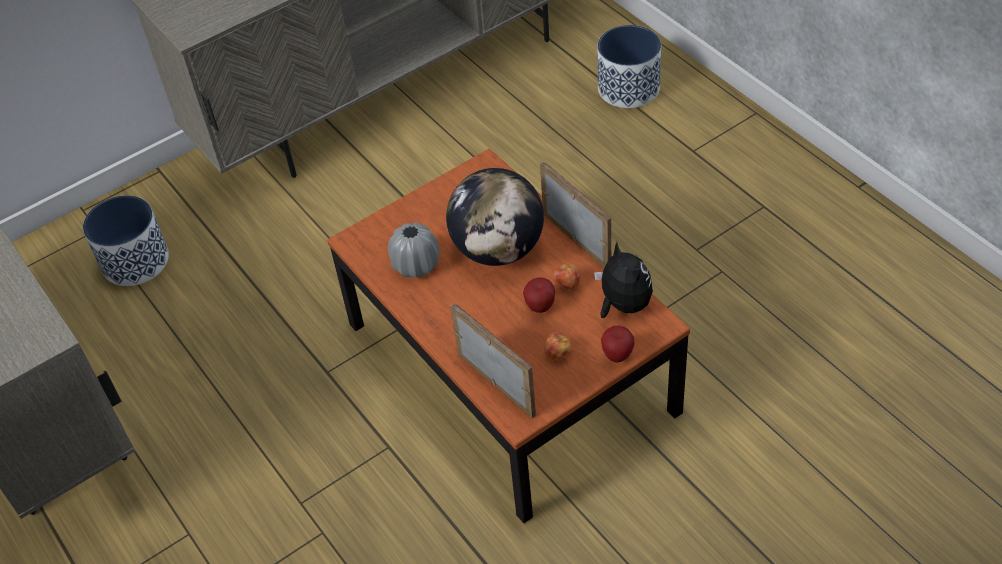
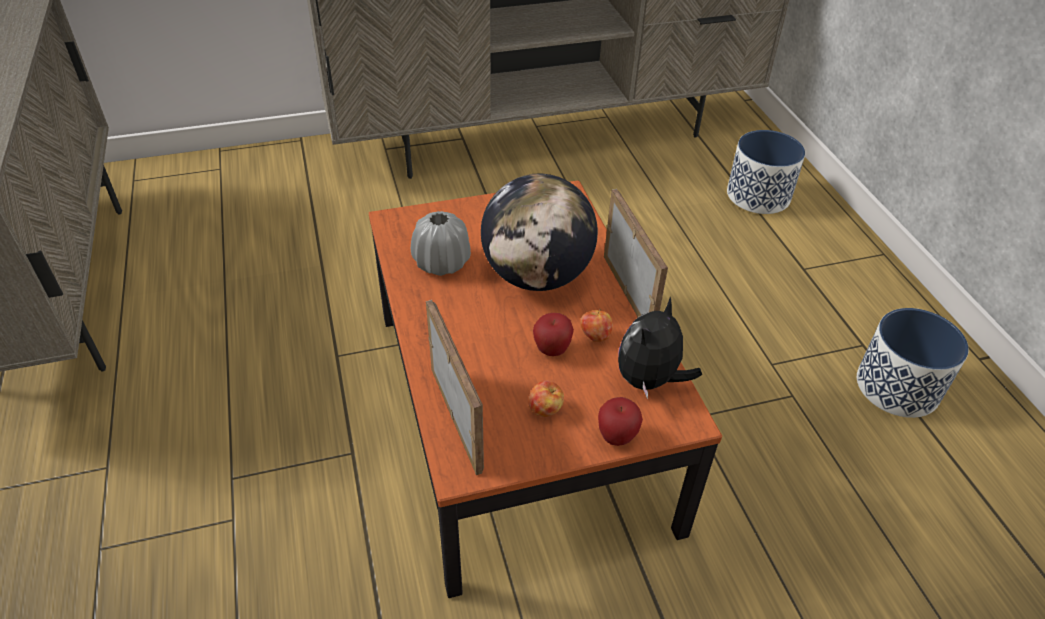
camera: 15 degrees right, 5 degrees down
planter [83,195,169,286] -> planter moved to [857,308,969,418]
plush toy [594,242,653,318] -> plush toy turned 135 degrees counterclockwise [618,297,702,399]

